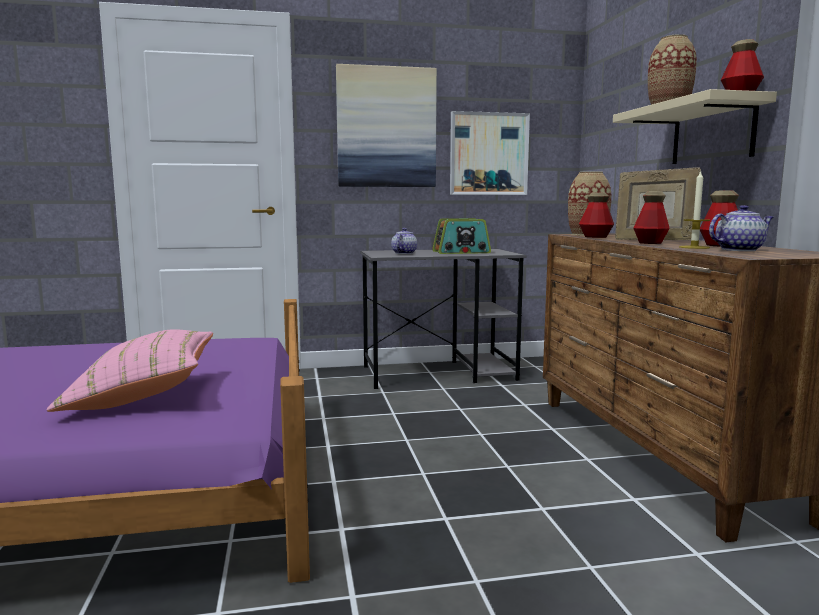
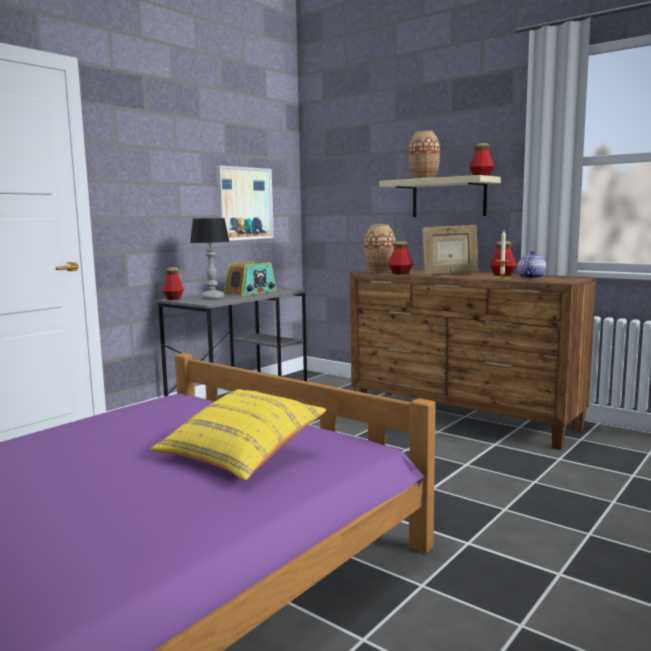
camera: 40 degrees left, 0 degrees up
pink pillow [47,329,213,412] -> yellow pillow [151,389,326,481]
picture [336,64,437,187] -> none
teapot [391,228,417,254] -> table lamp [190,218,230,300]
bottle [633,191,670,244] -> bottle moved to [162,267,184,300]

